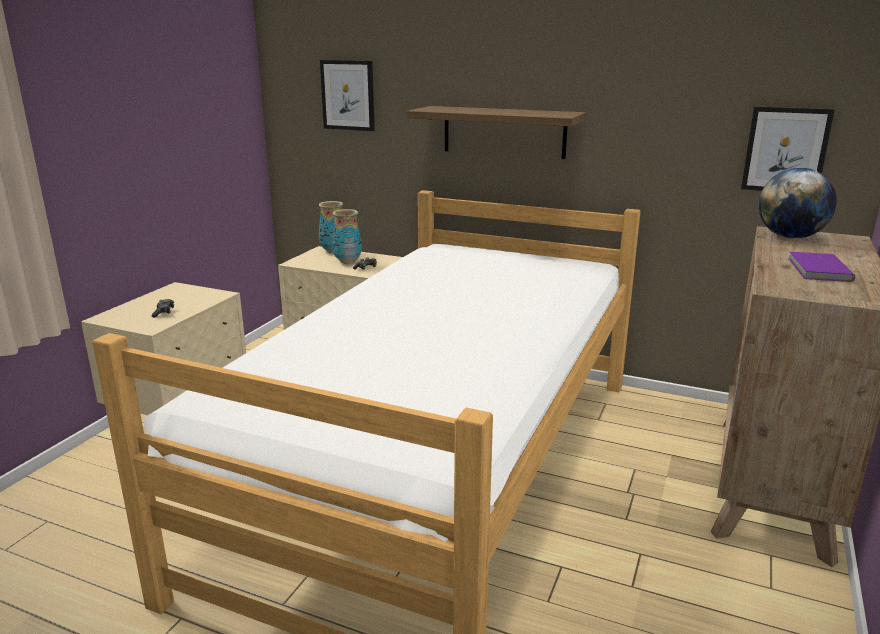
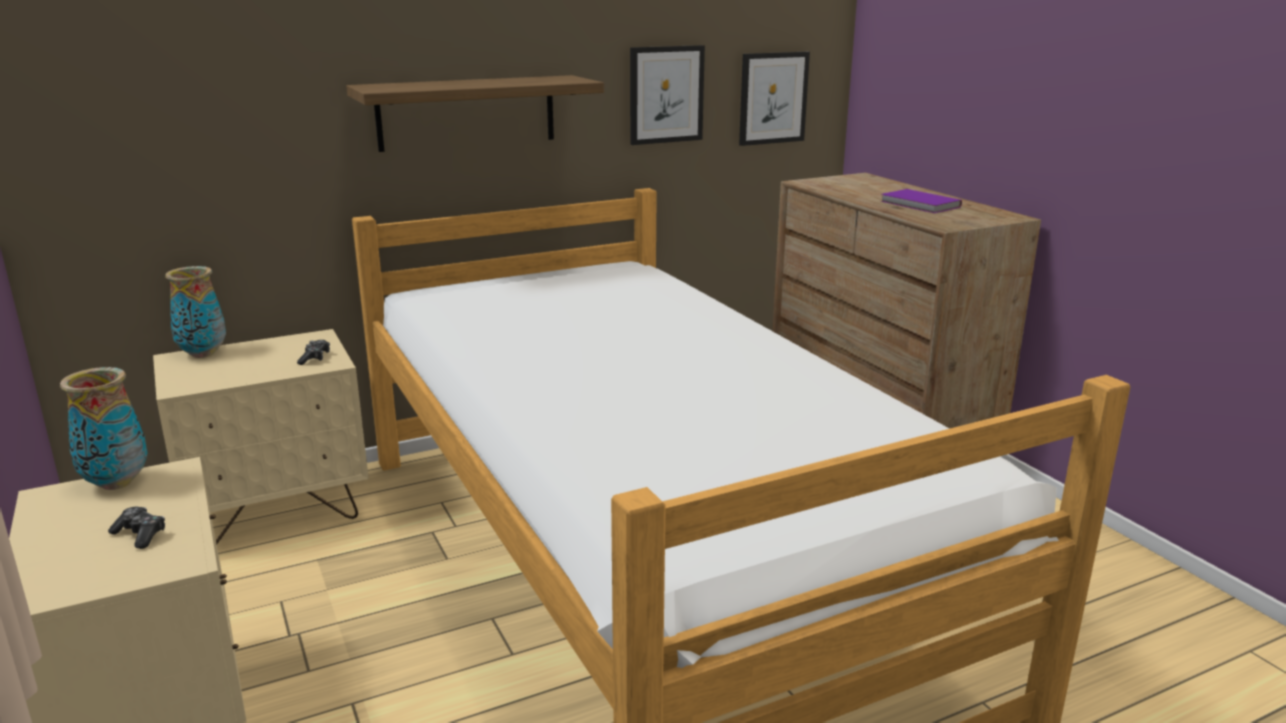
camera: 50 degrees left, 0 degrees up
picture [320,60,375,131] -> picture moved to [630,45,705,145]
vase [332,209,362,264] -> vase moved to [60,367,148,490]
globe [758,168,837,239] -> none

